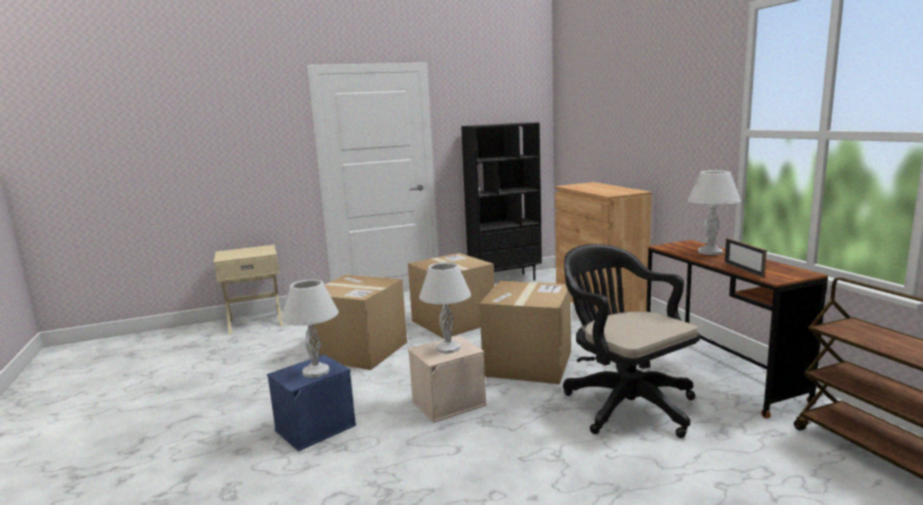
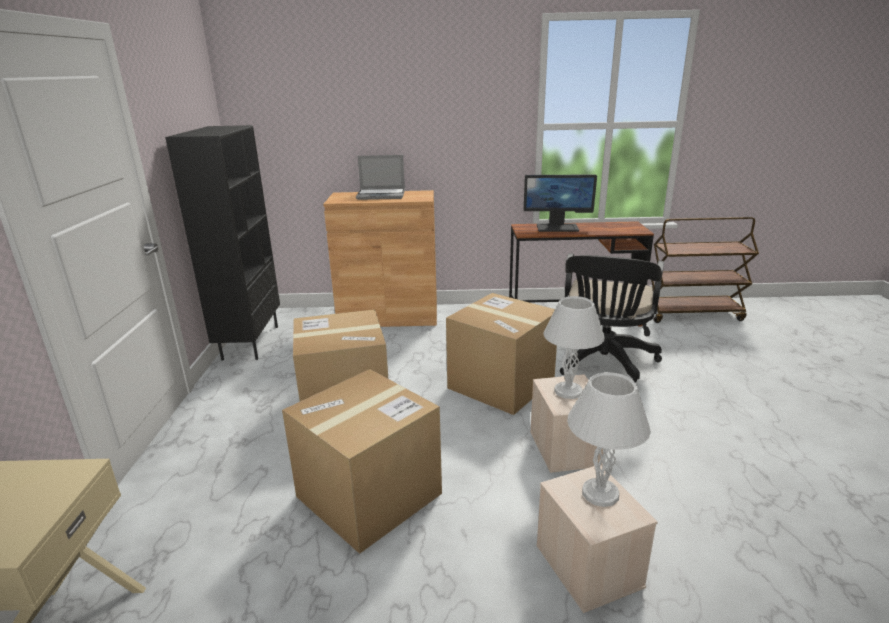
camera: 70 degrees left, 10 degrees up
blue storage box [267,355,356,451] -> beige storage box [536,465,658,613]
black office chair [563,244,700,438] -> black office chair turned 60 degrees counterclockwise [560,253,664,382]
white table lamp [687,170,741,255] -> monitor [524,174,597,232]
picture frame [724,238,767,278] -> none
none -> laptop [356,155,405,200]

